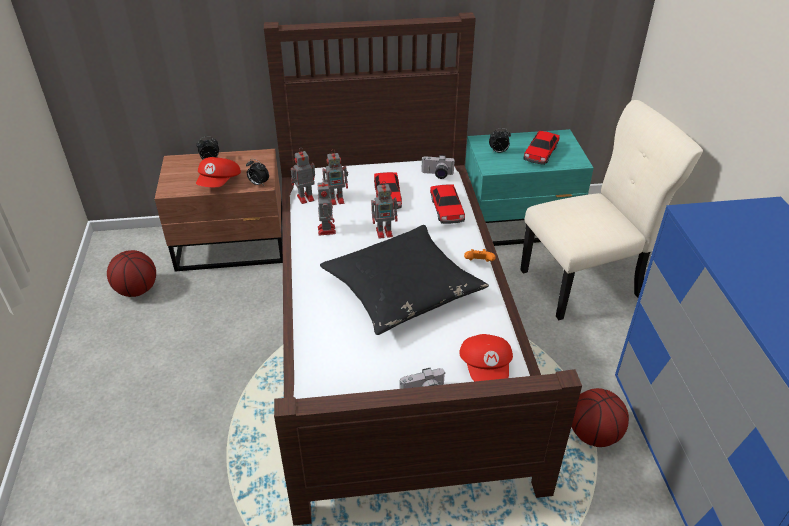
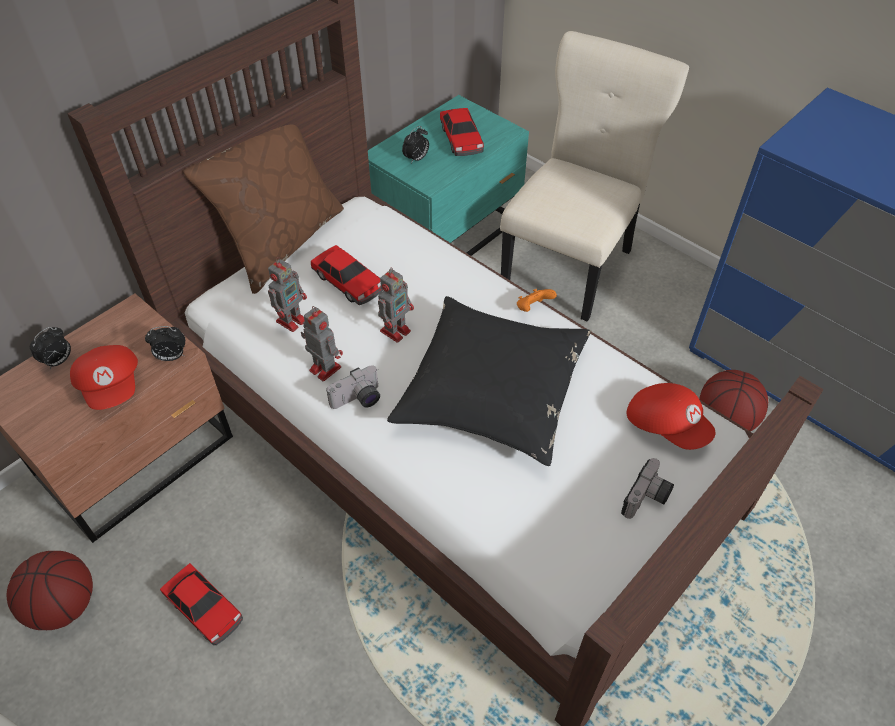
camera: 40 degrees left, 10 degrees up
toy robot [291,149,315,204] -> none
camera [421,155,455,179] -> camera moved to [326,365,380,409]
toy car [430,184,465,224] -> toy car moved to [160,563,243,645]
none -> brown pillow [183,92,344,294]

